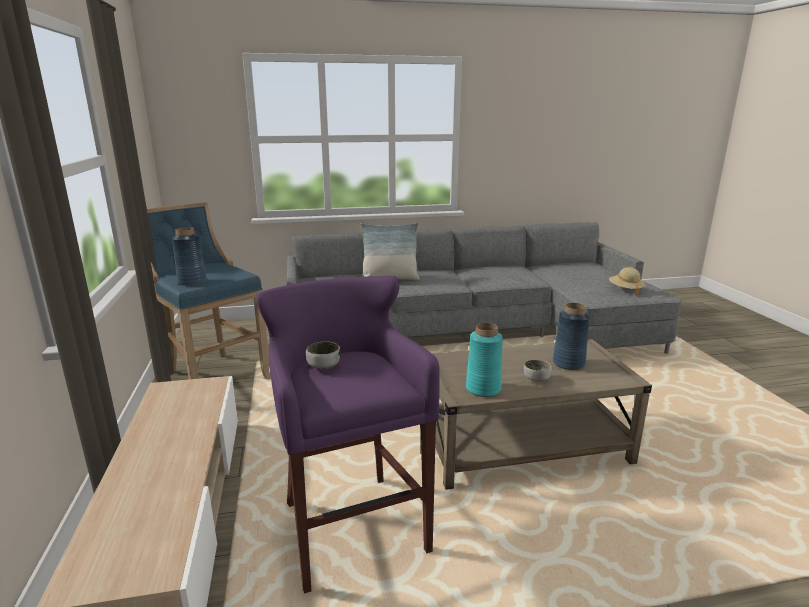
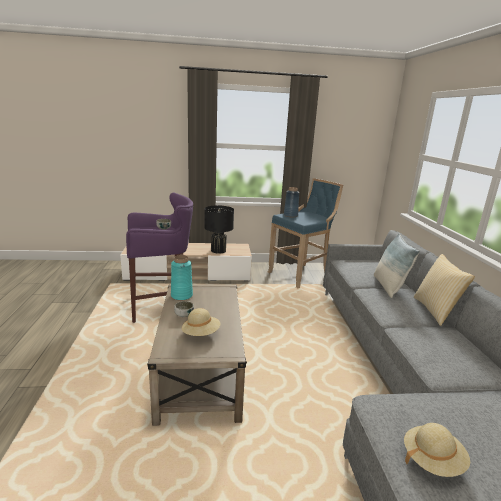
camera: 95 degrees right, 0 degrees up
blue vase [553,303,590,370] -> beige hat [182,308,221,336]
none -> black table lamp [204,206,234,254]
none -> pillow [414,254,475,326]

